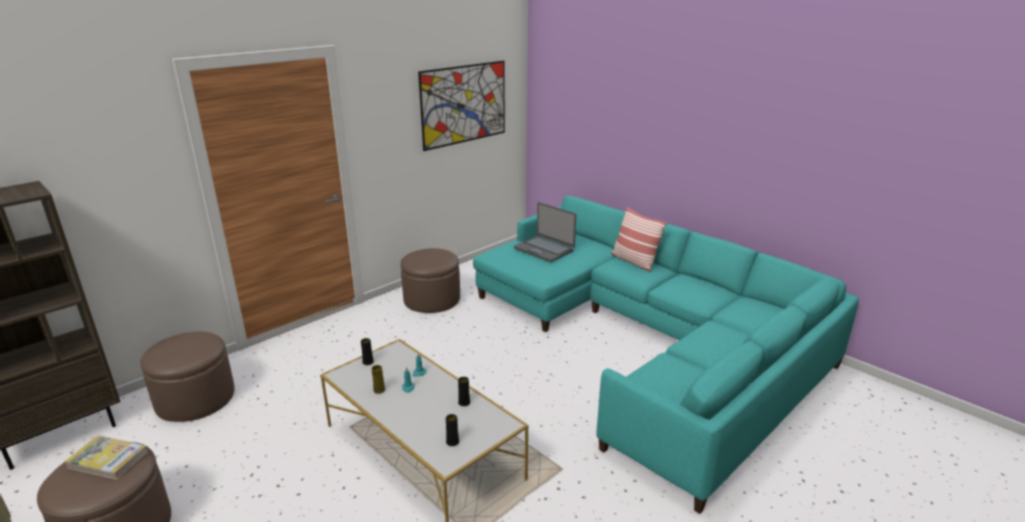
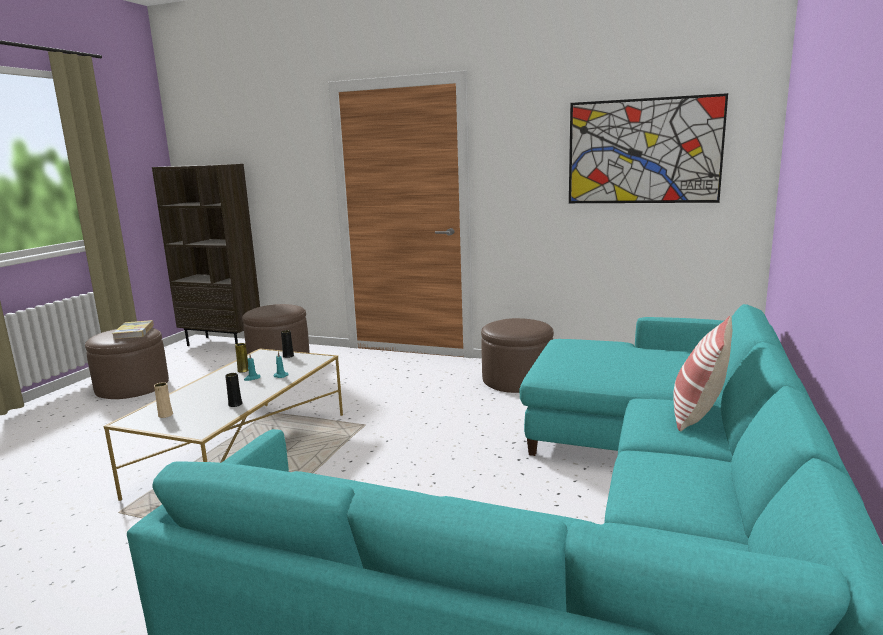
camera: 65 degrees right, 10 degrees down
black vase [446,414,459,446] -> beige vase [154,382,173,418]
laptop [514,202,576,262] -> none

